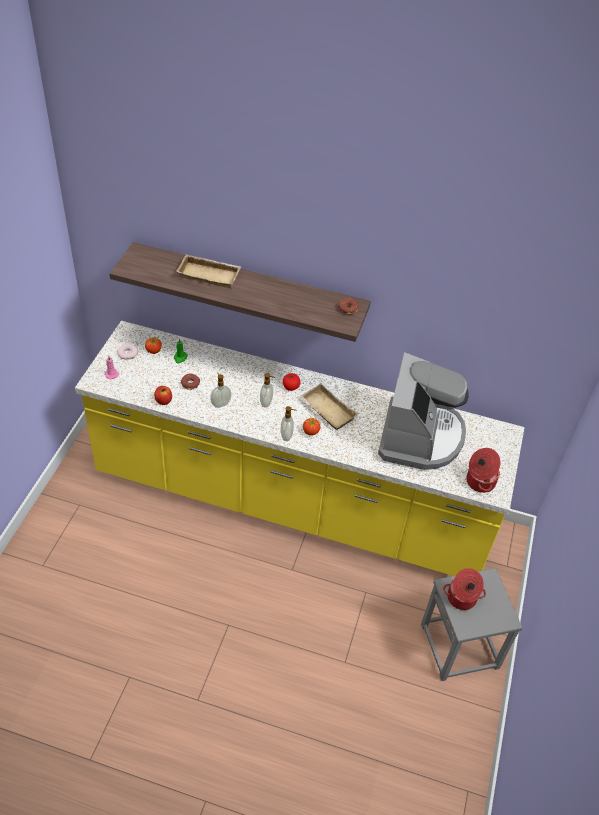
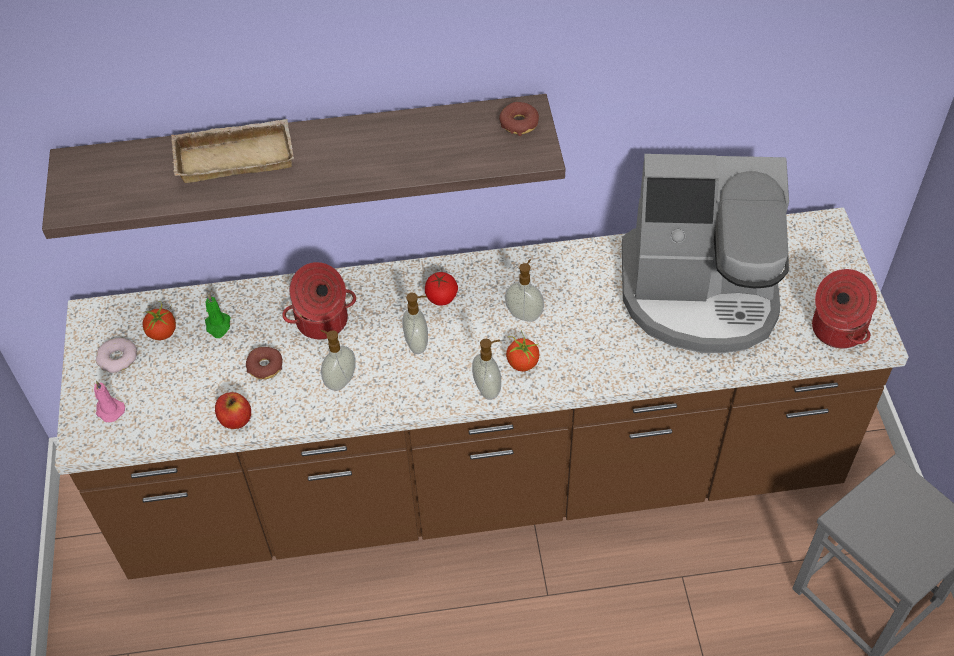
camera: 20 degrees left, 5 degrees up
yellow counter [75,321,525,576] -> brown counter [55,207,909,579]
beige tray [300,383,358,430] -> soap dispenser [505,259,544,322]
coffee machine [378,352,469,470] -> coffee machine turned 105 degrees clockwise [622,154,789,353]
cooking pot [443,568,486,610] -> cooking pot moved to [282,262,356,339]

